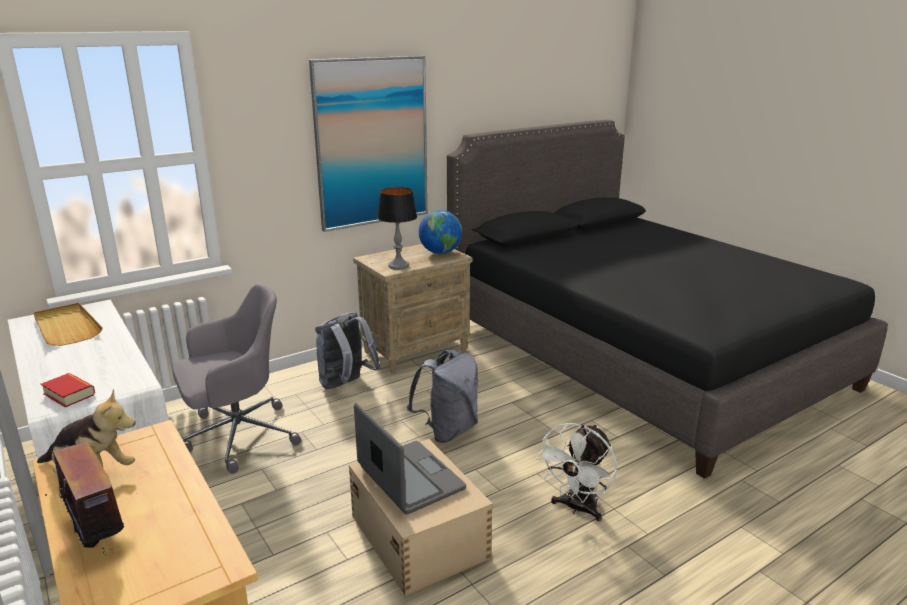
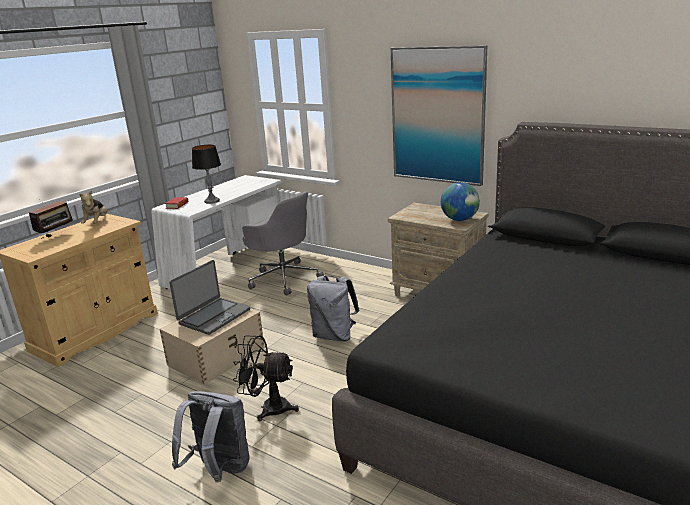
camera: 70 degrees right, 0 degrees up
beige tray [33,303,103,346] -> none
grey backpack [315,312,381,389] -> grey backpack moved to [172,391,250,483]
table lamp [377,187,417,270] -> table lamp moved to [192,144,221,204]
white fan [536,423,617,521] -> black fan [233,335,299,421]

